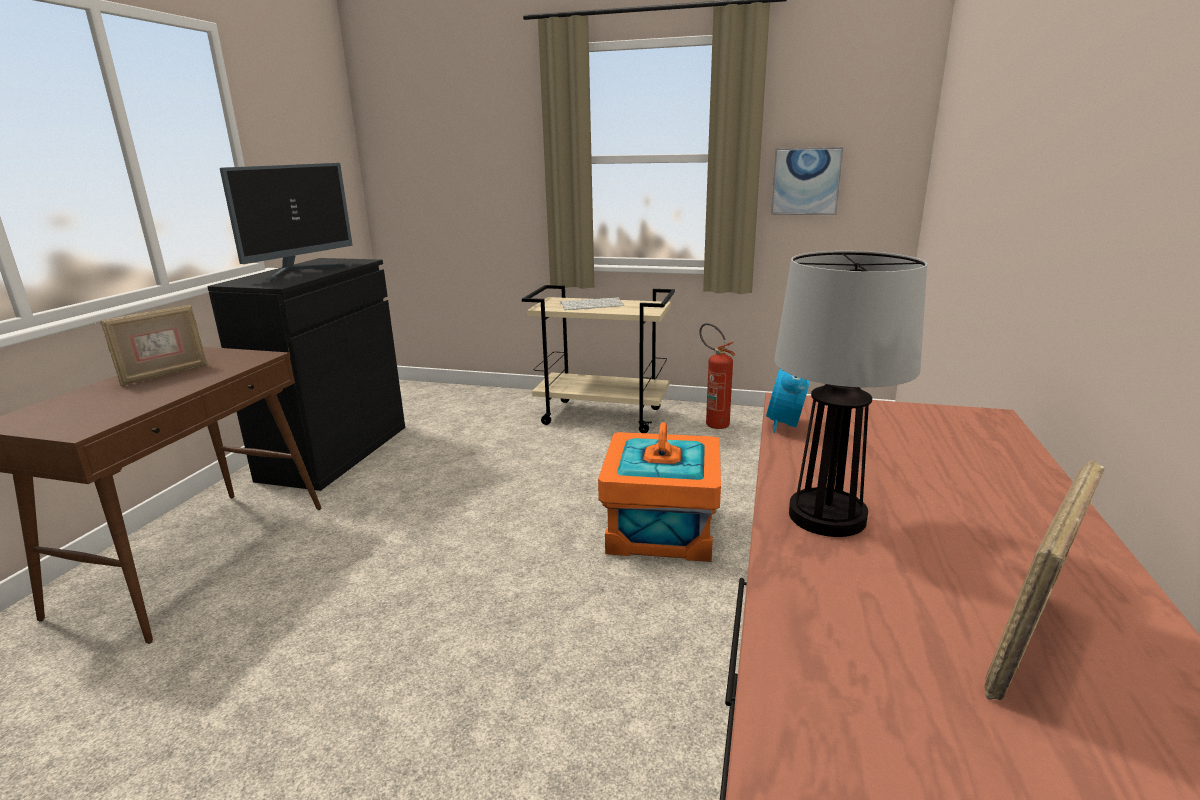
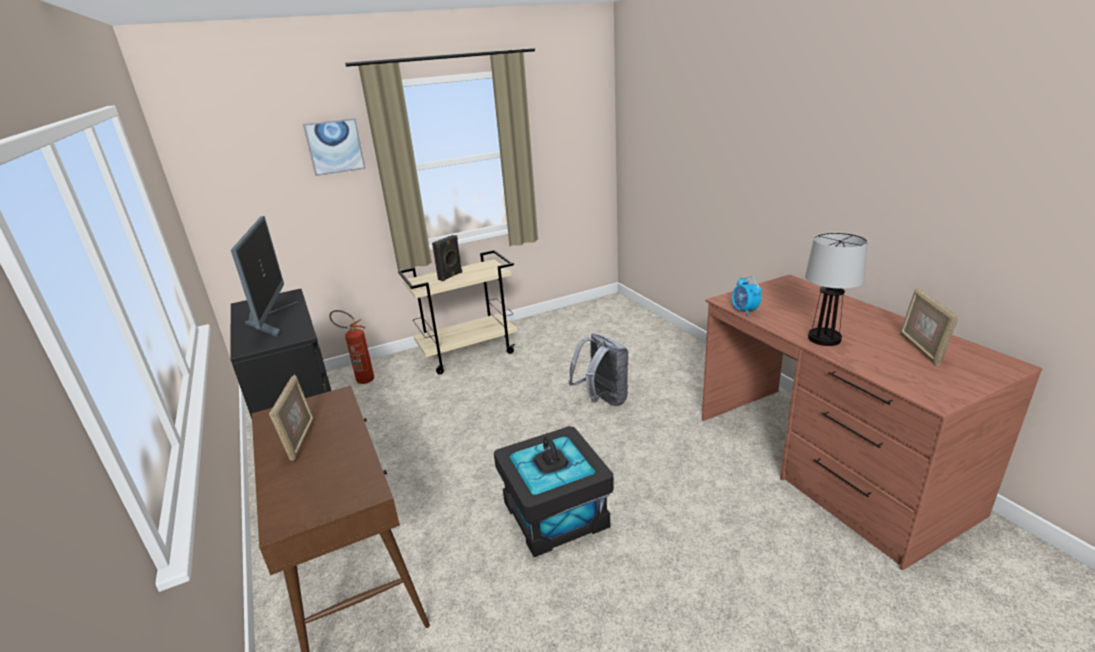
camera: 40 degrees left, 5 degrees up
keyboard [560,297,624,310] -> black speaker [432,235,462,281]
orange storage box [598,422,721,562] -> grey backpack [568,333,628,406]
fire extinguisher [699,323,736,429] -> fire extinguisher moved to [329,310,374,384]
picture [771,147,843,215] -> picture moved to [303,118,366,176]
none -> black storage box [494,426,614,557]

